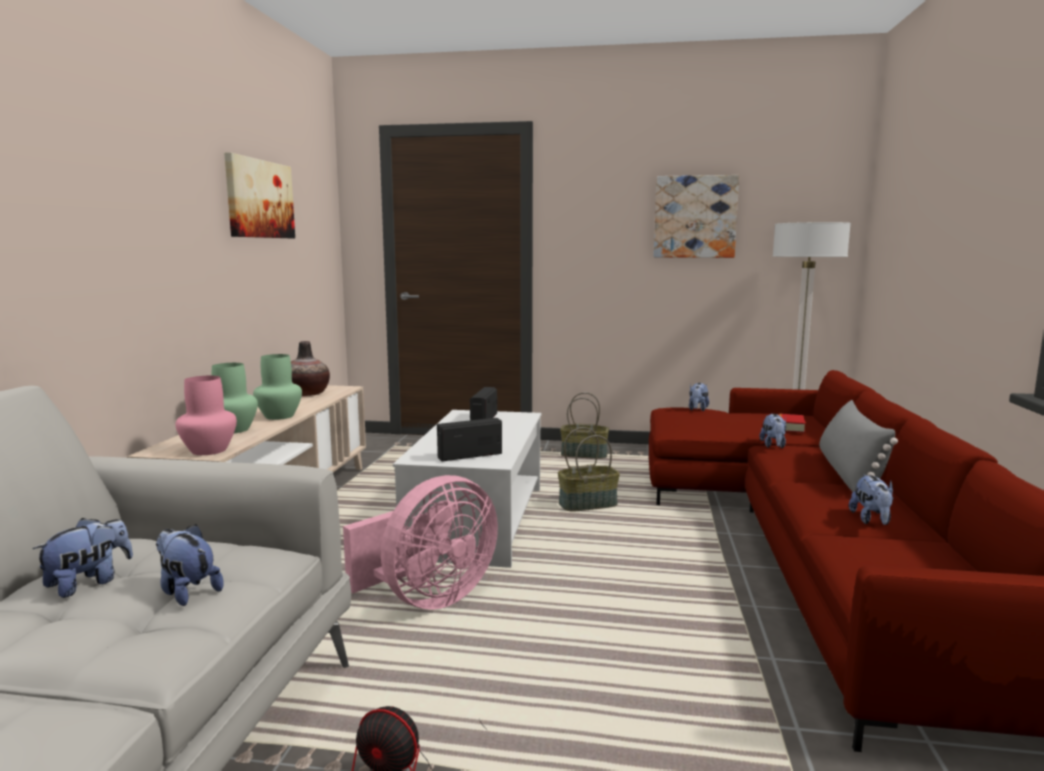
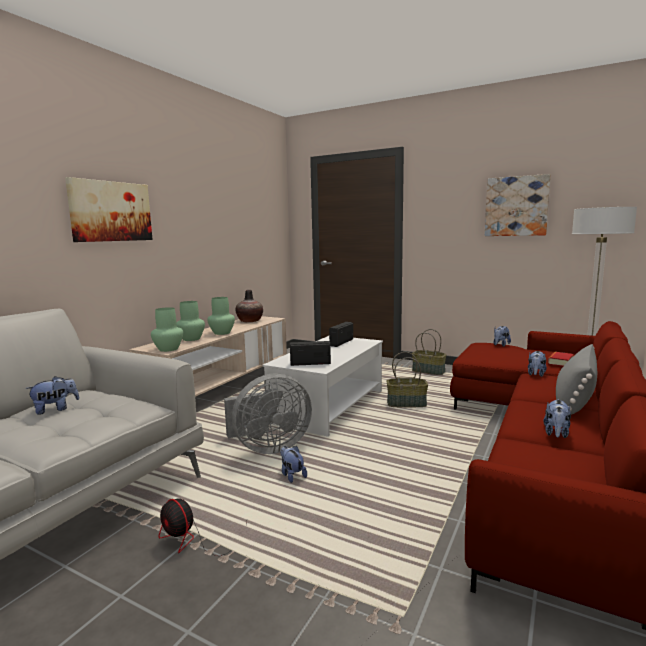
camera: 20 degrees right, 0 degrees up
plush toy [156,524,224,606] -> plush toy moved to [280,446,307,483]
pink vase [175,376,237,455] -> green vase [151,307,183,352]
picture [224,153,295,238] -> picture moved to [65,177,153,242]
pink fan [343,475,498,610] -> grey fan [224,373,312,454]

